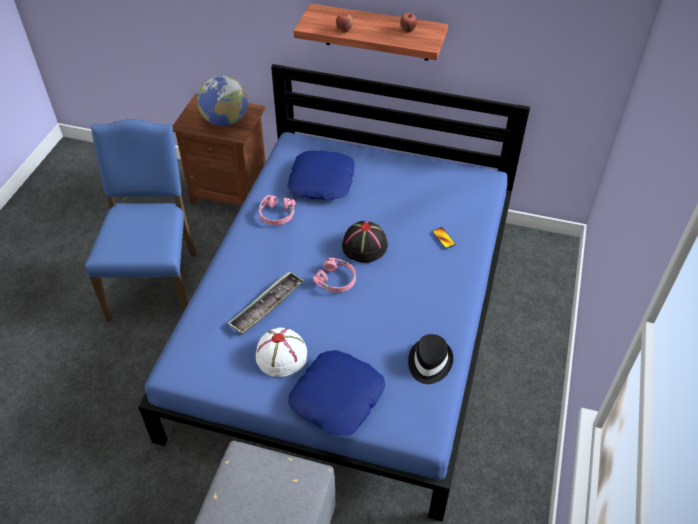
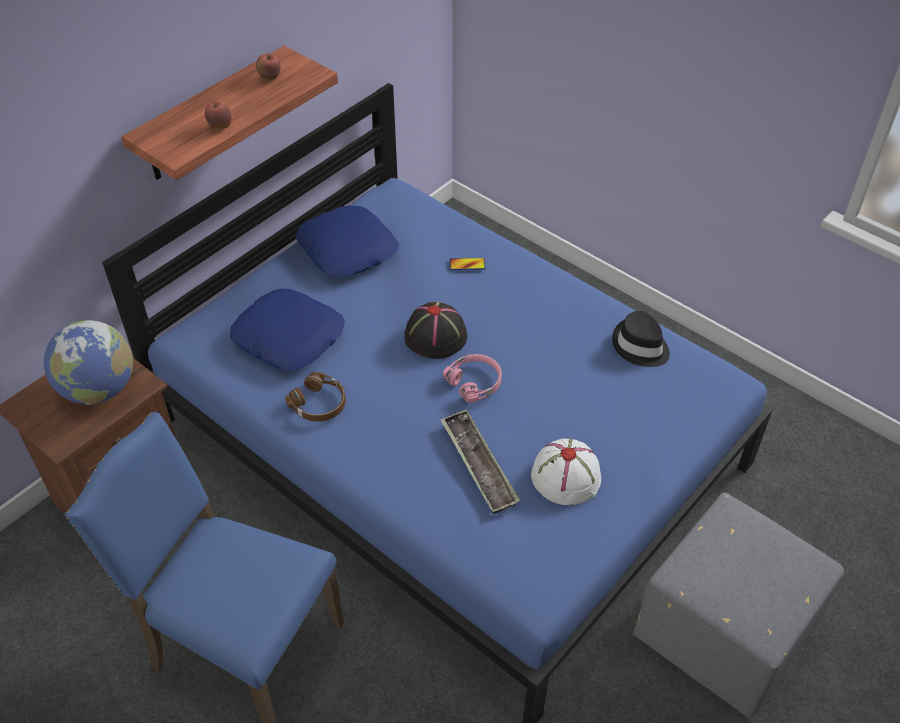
camera: 65 degrees left, 0 degrees up
pink headphones [259,195,296,225] -> brown headphones [285,372,346,422]
blue pillow [288,350,385,436] -> blue pillow moved to [296,206,399,277]

